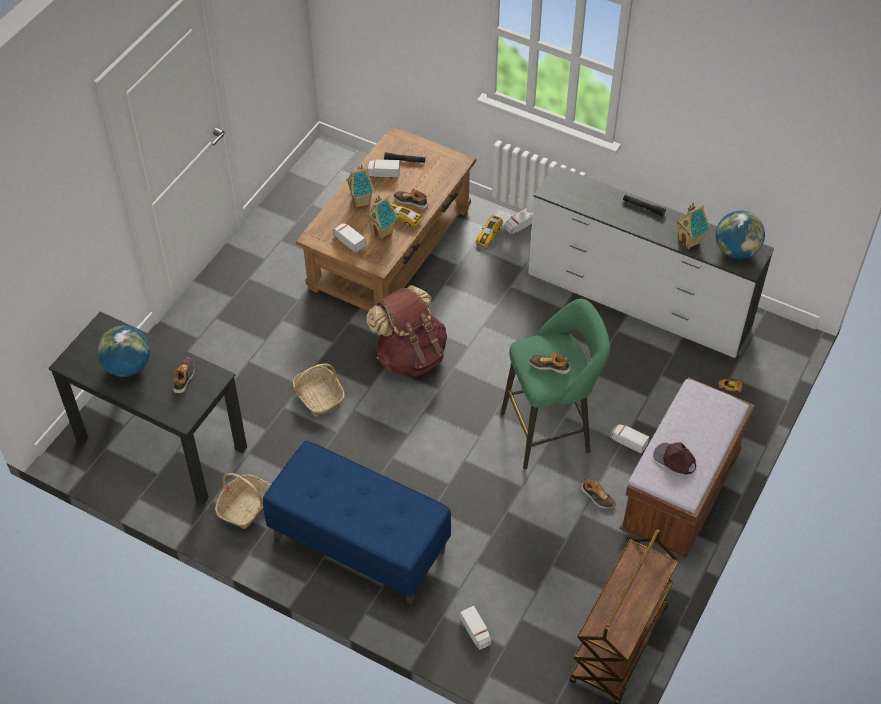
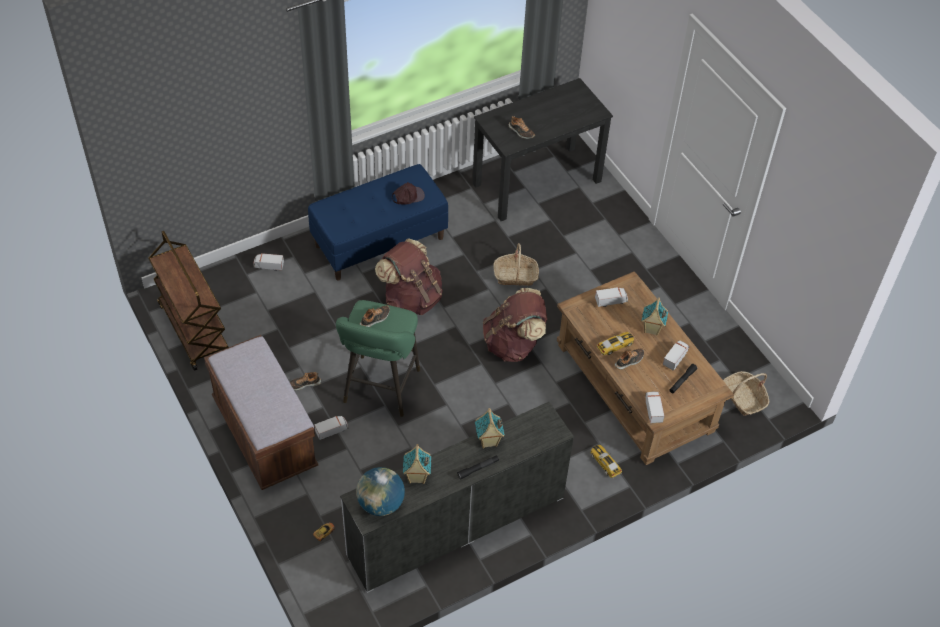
camera: 120 degrees right, 0 degrees up
globe [97,326,150,377] -> none
basket [215,473,271,529] -> basket moved to [723,371,769,416]
toy house [365,195,398,239] -> toy house moved to [475,408,505,448]
toy truck [505,208,533,235] -> toy truck moved to [645,392,665,423]
brown cap [653,442,696,475] -> brown cap moved to [392,182,425,205]
none -> brown backpack [375,238,443,315]

